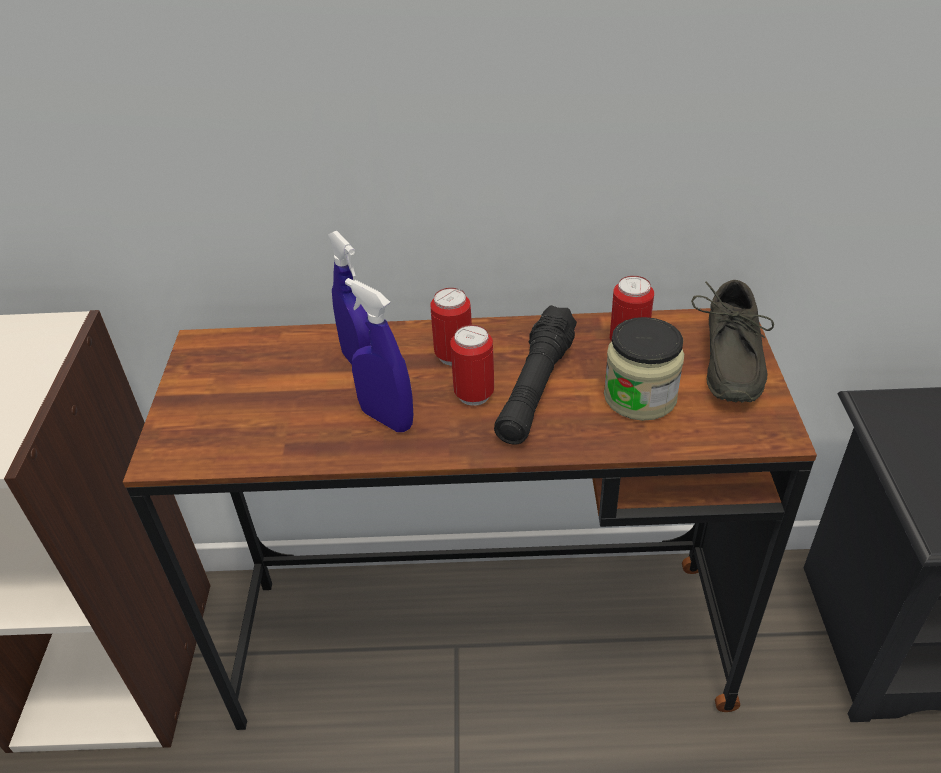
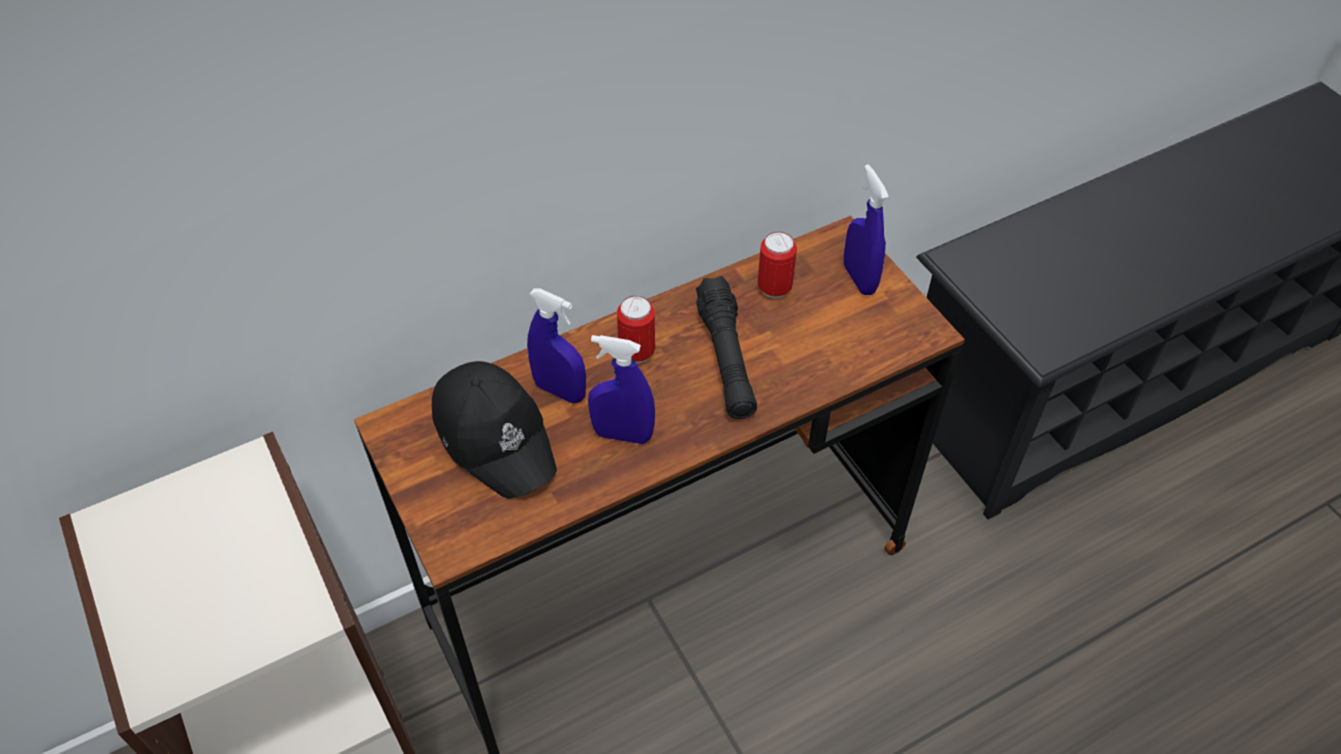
camera: 30 degrees left, 10 degrees up
can [450,325,494,406] -> none
jar [604,317,684,421] -> none
grey shoe [691,280,774,403] -> blue spray bottle [844,164,889,295]
none -> black cap [432,361,557,499]

